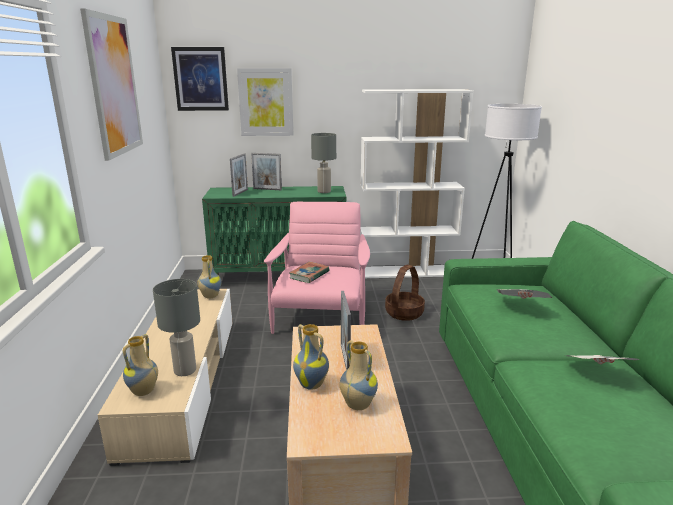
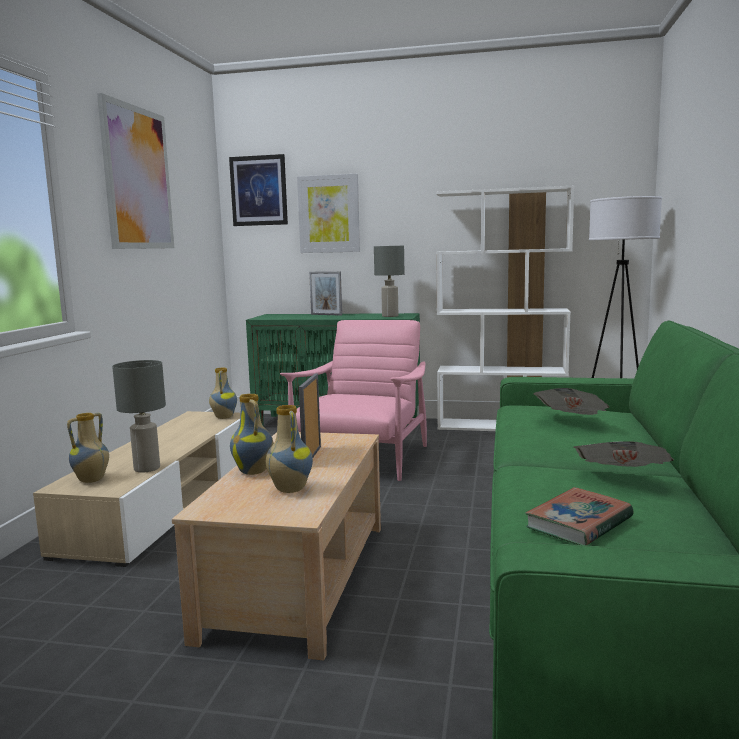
camera: 15 degrees right, 10 degrees down
picture frame [230,154,248,197] -> none
book [289,261,330,283] -> book moved to [525,487,633,545]
basket [385,265,425,321] -> none

